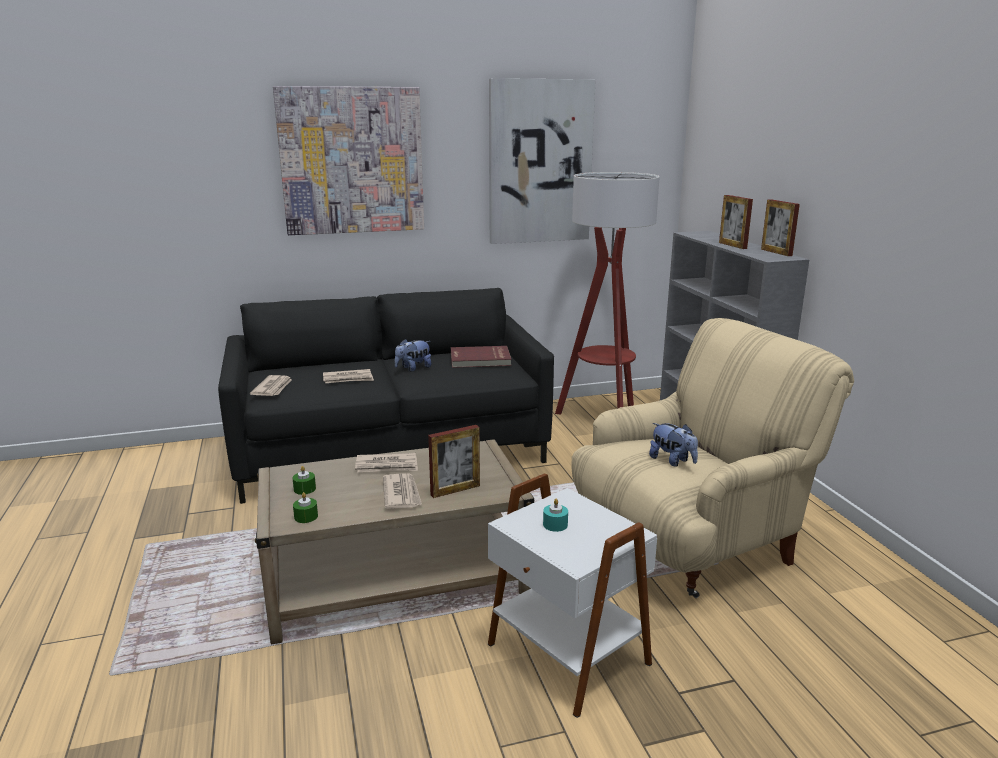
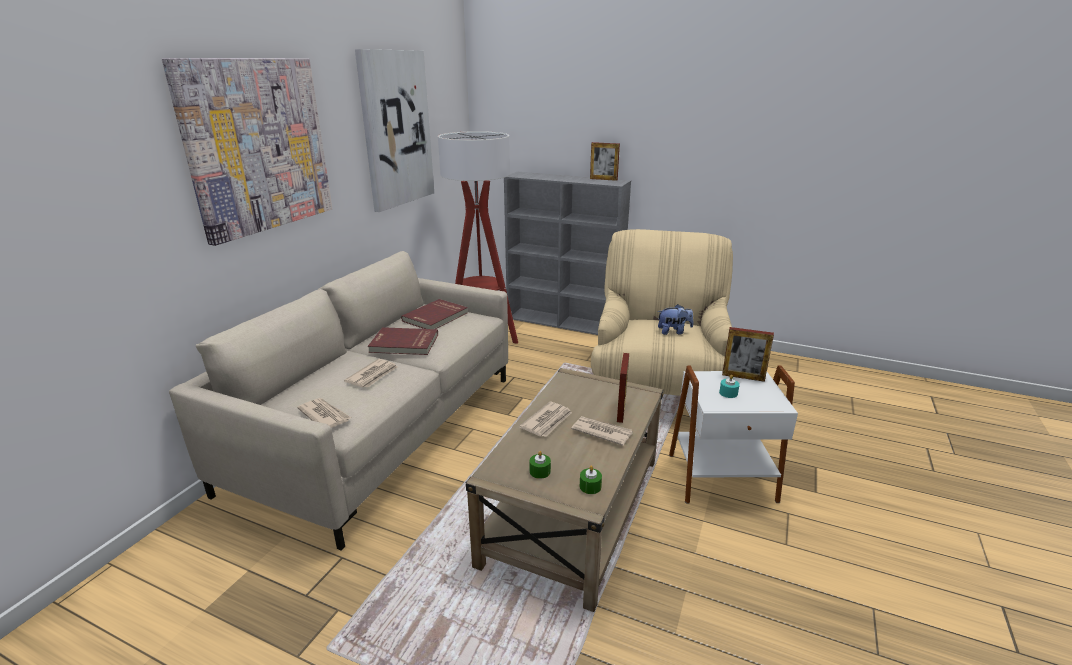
camera: 50 degrees left, 5 degrees up
black sofa [218,288,554,504] -> beige sofa [169,251,508,551]
plush toy [395,339,431,372] -> red book [368,327,438,355]
picture frame [719,195,753,249] -> picture frame moved to [722,327,774,382]

